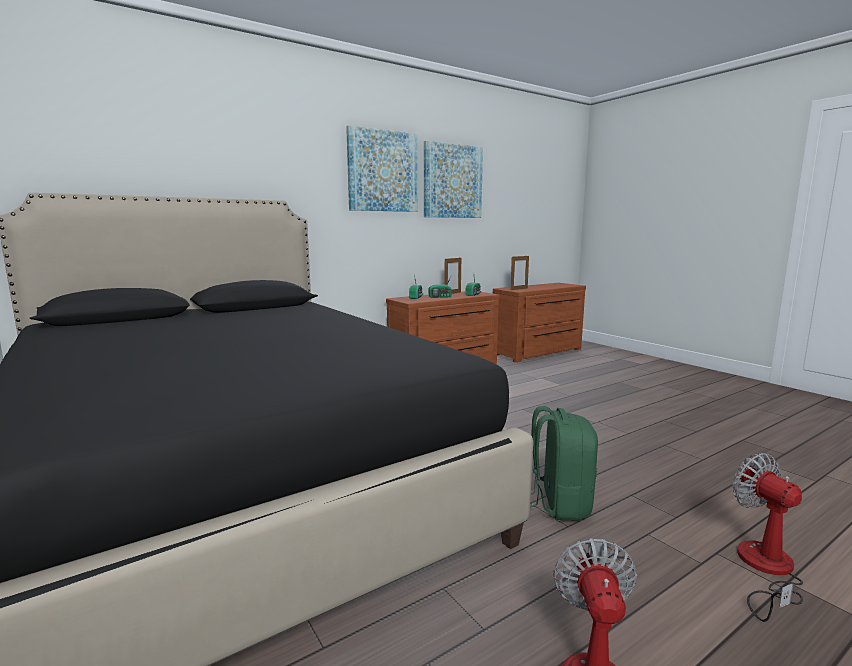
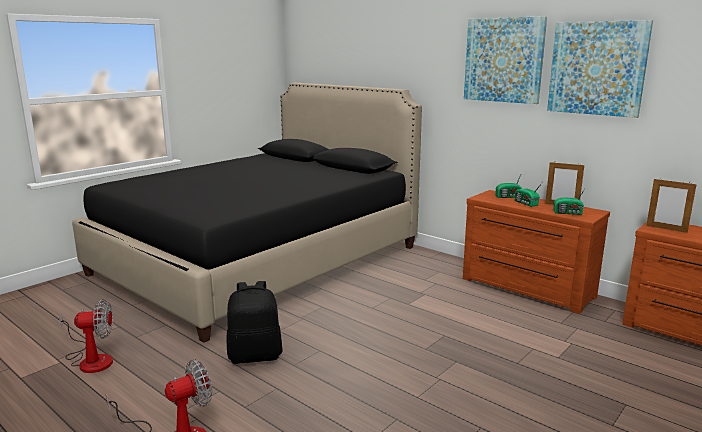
camera: 75 degrees right, 5 degrees up
green backpack [530,406,598,521] -> black backpack [227,281,283,364]

